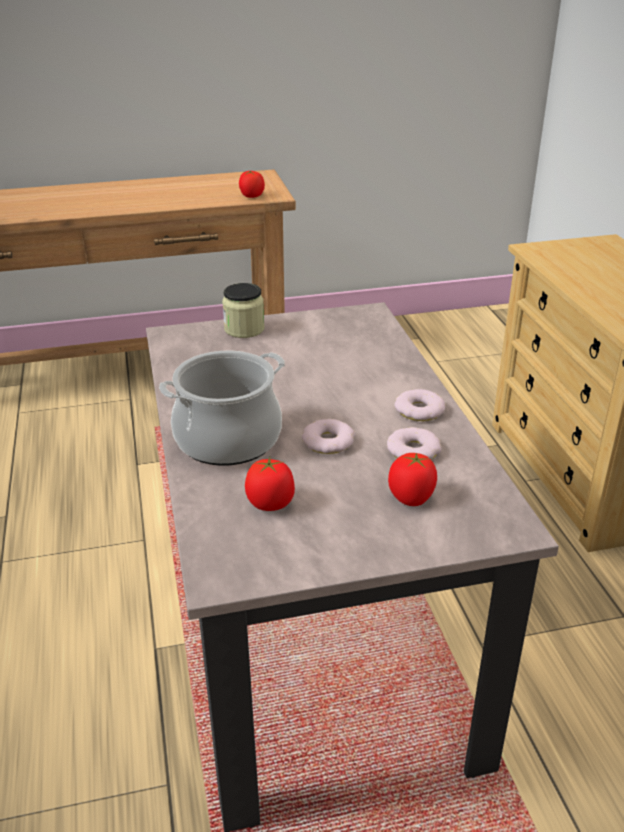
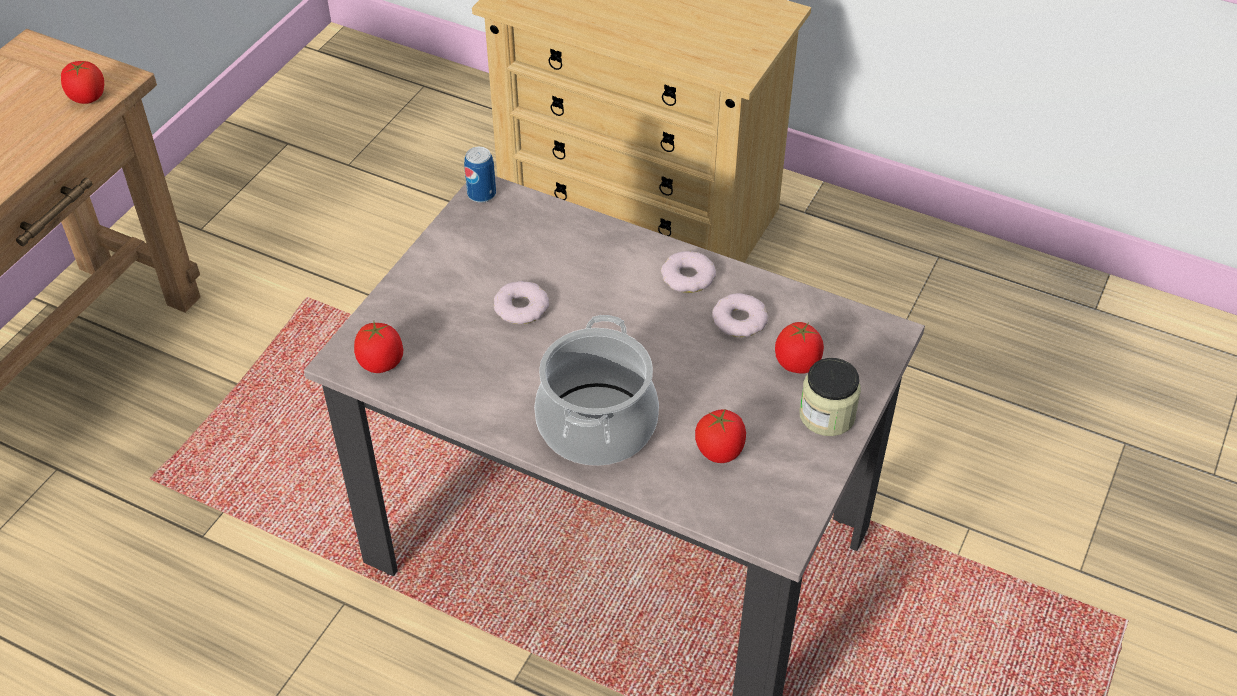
camera: 50 degrees left, 15 degrees up
jar [222,283,265,338] -> jar moved to [799,358,861,436]
donut [302,419,355,454] -> donut moved to [494,281,549,324]
none -> tomato [354,322,403,373]
none -> can [464,147,496,203]

